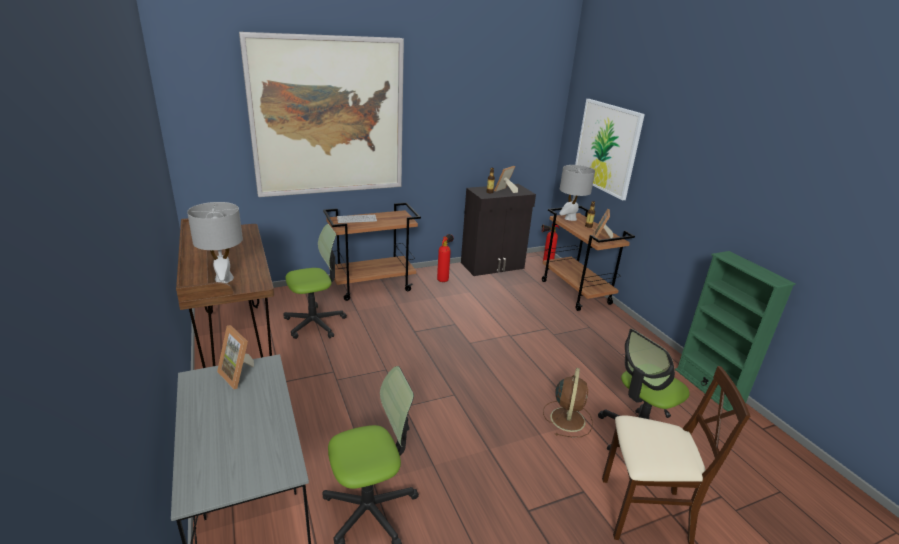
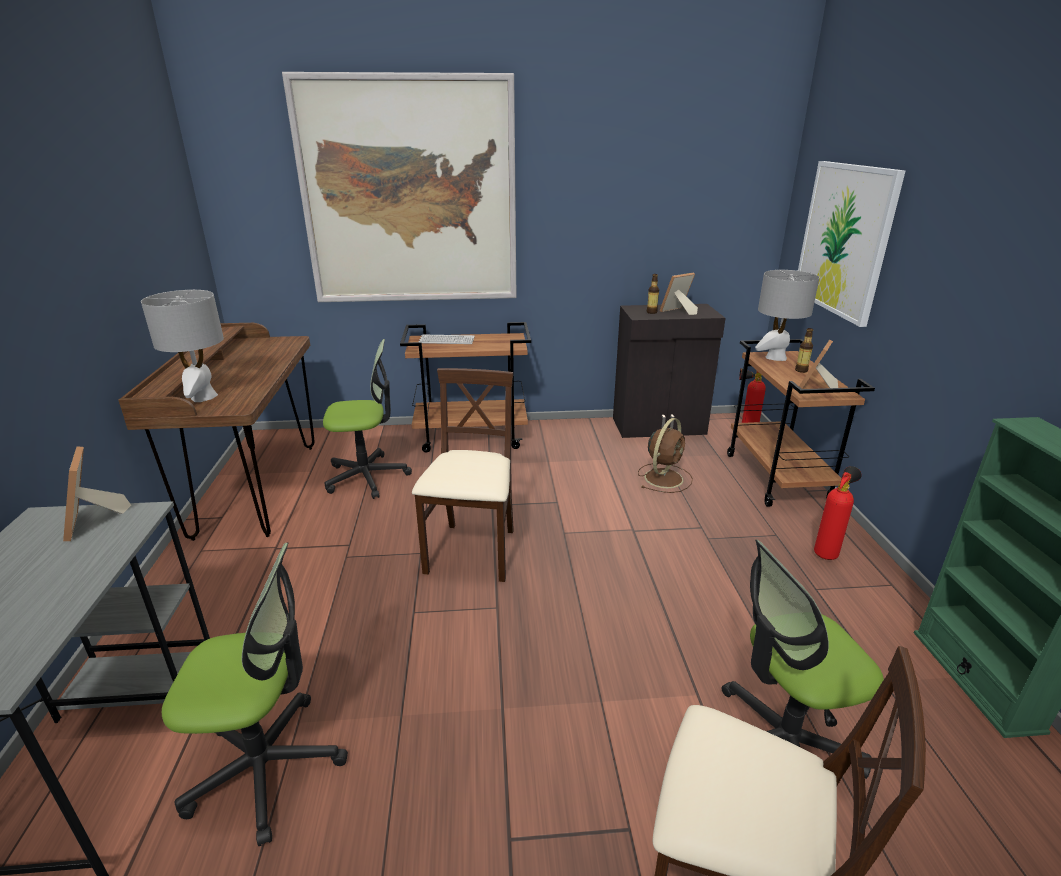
camera: 20 degrees right, 0 degrees up
fire extinguisher [437,234,454,282] -> fire extinguisher moved to [814,466,862,560]
brown fan [543,368,593,437] -> brown fan moved to [638,418,693,493]
none -> beige chair [412,368,514,582]

